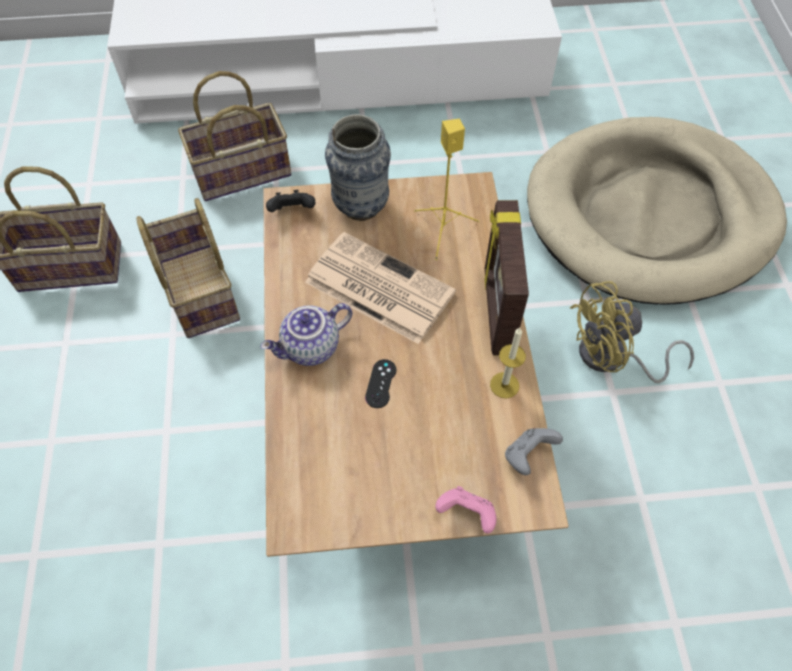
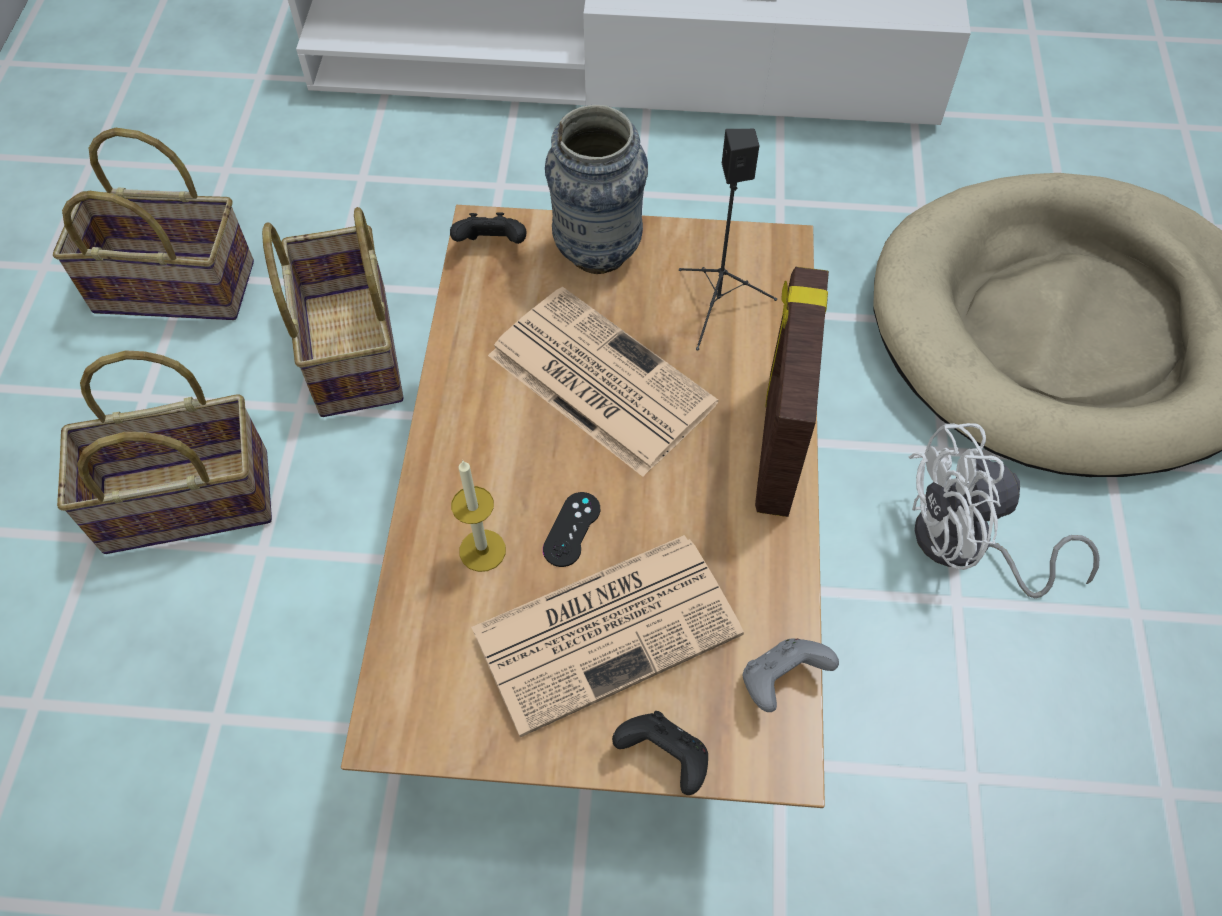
camera: 10 degrees right, 0 degrees up
basket [178,71,292,201] -> basket moved to [57,350,272,554]
teapot [260,303,352,366] -> none
yellow speaker [414,119,479,260] -> black speaker [679,129,777,351]
pink game controller [435,486,496,534] -> black game controller [612,711,708,795]
candle [490,328,526,399] -> candle moved to [451,460,506,572]
yellow fan [570,281,694,383] -> white fan [909,423,1099,598]
none -> newspaper [471,535,744,737]

